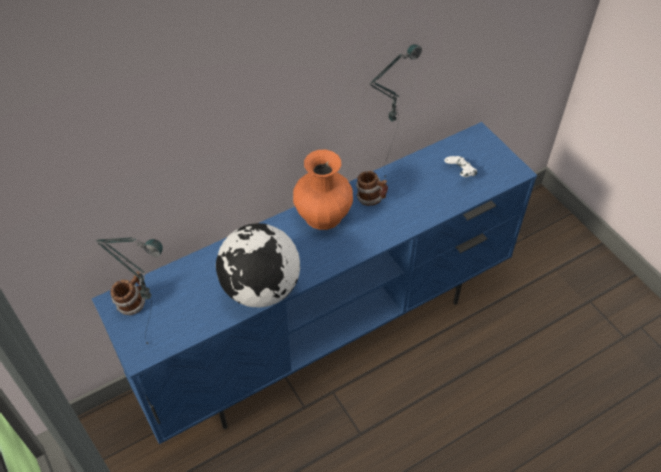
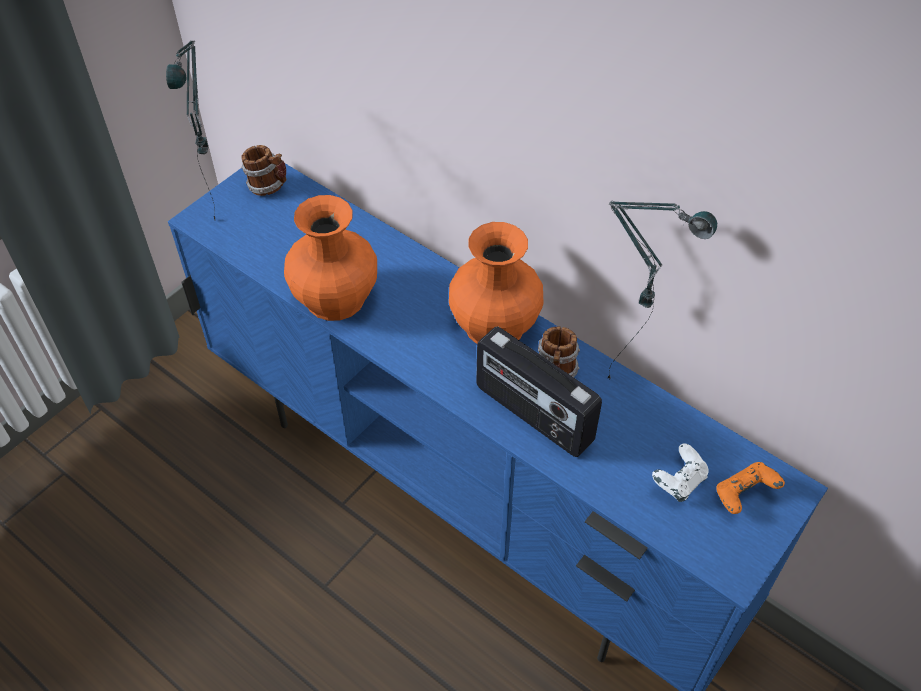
camera: 70 degrees right, 0 degrees up
globe [216,223,300,307] -> orange vase [284,195,377,321]
none -> radio [476,326,602,457]
none -> orange game controller [716,462,785,514]

